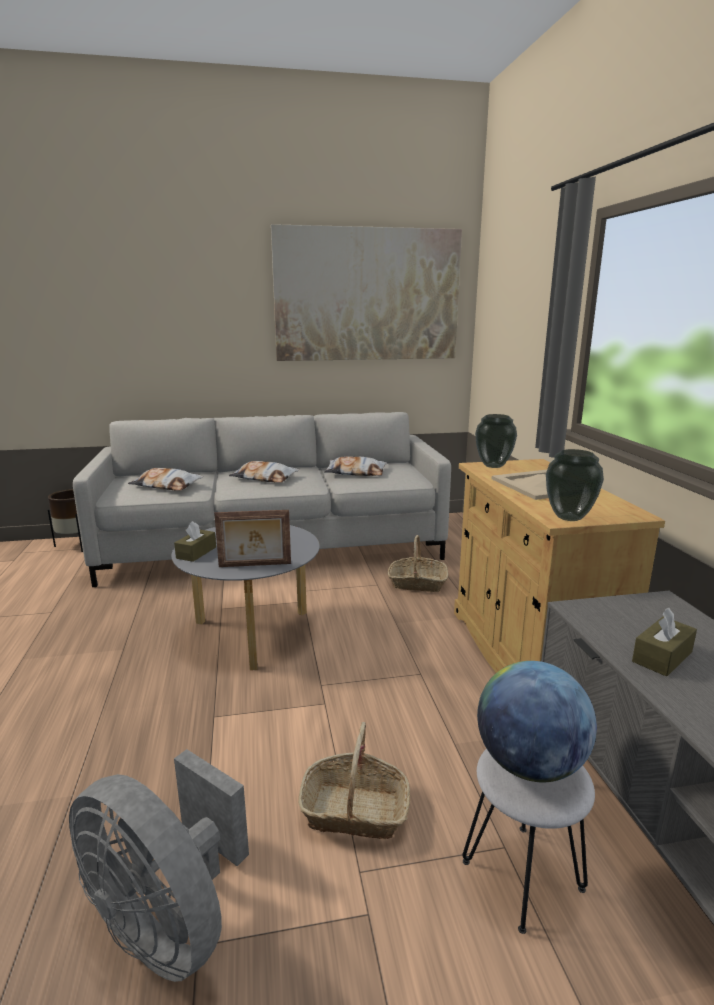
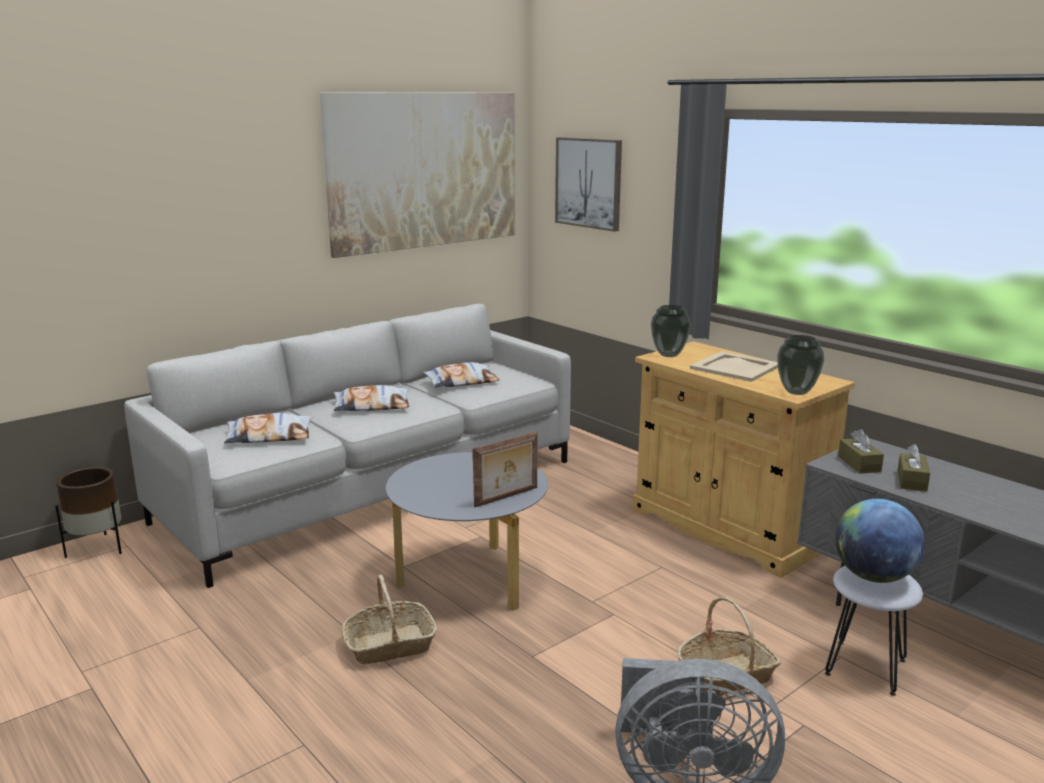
camera: 30 degrees left, 0 degrees up
brown tissue box [174,521,216,562] -> brown tissue box moved to [838,429,884,474]
basket [388,535,448,592] -> basket moved to [341,574,437,665]
none -> picture [555,137,622,232]

